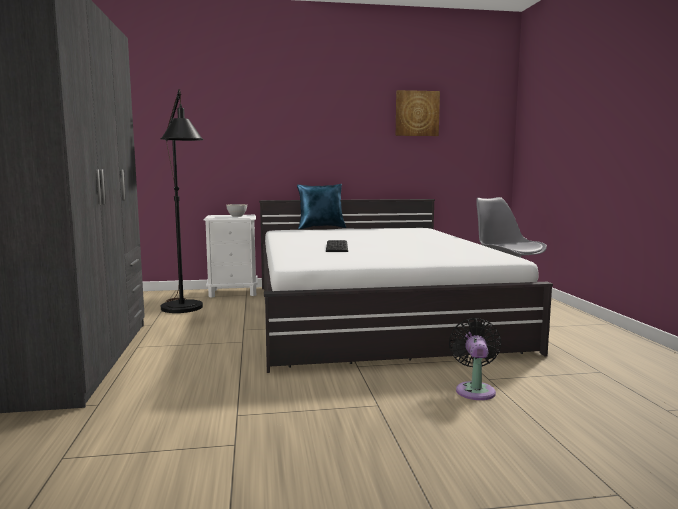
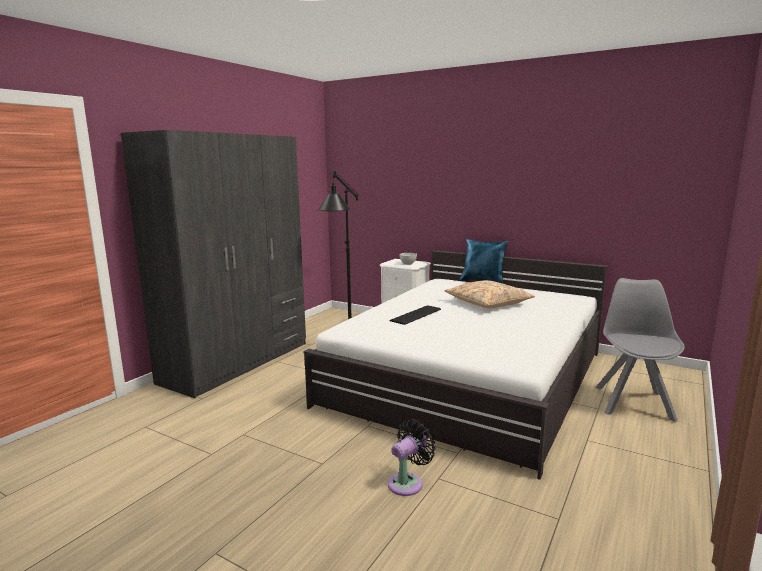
camera: 40 degrees right, 5 degrees up
picture [396,90,440,136] -> none
none -> beige pillow [445,280,535,309]

